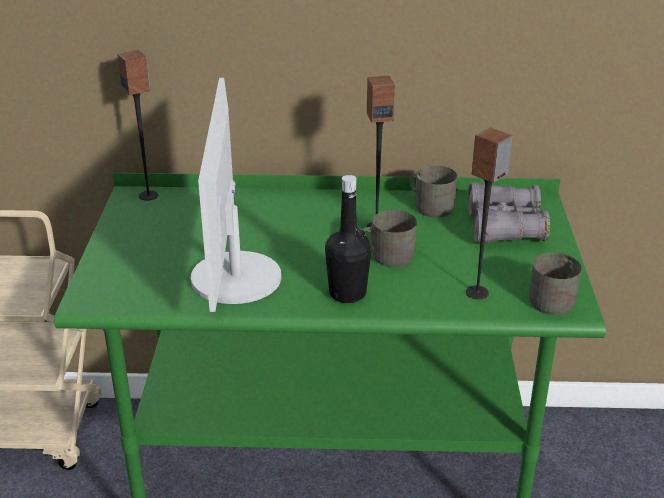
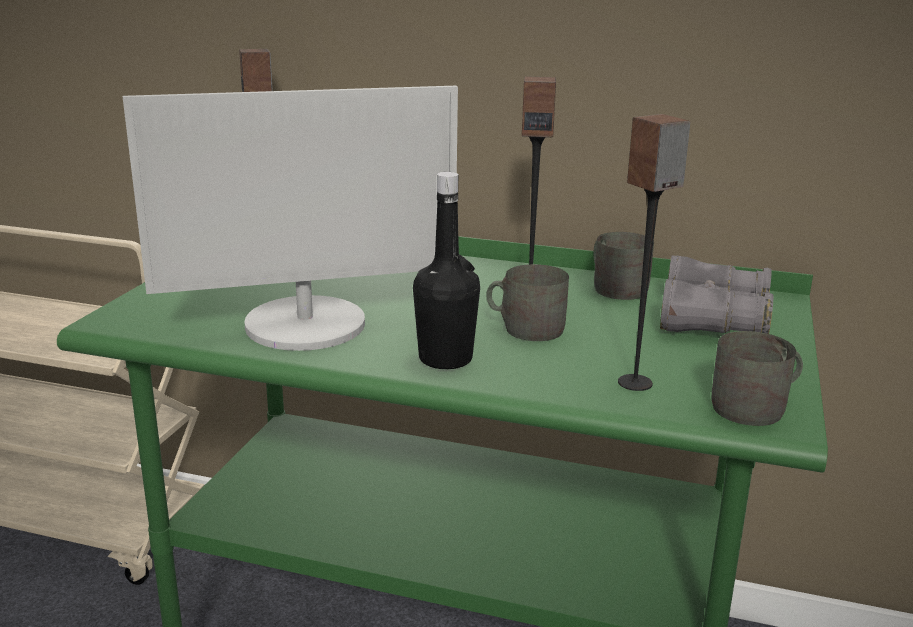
camera: 15 degrees right, 10 degrees down
monitor [191,78,281,312] -> monitor turned 120 degrees counterclockwise [123,86,458,351]

